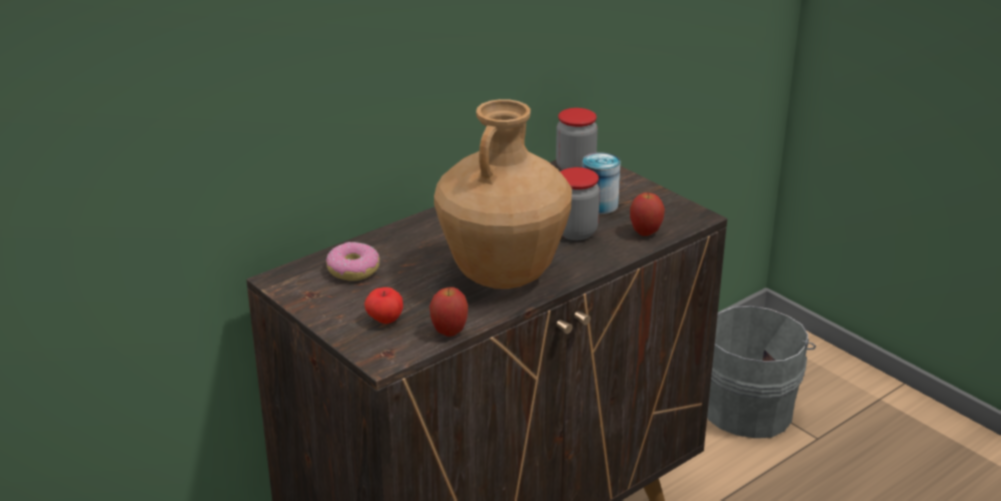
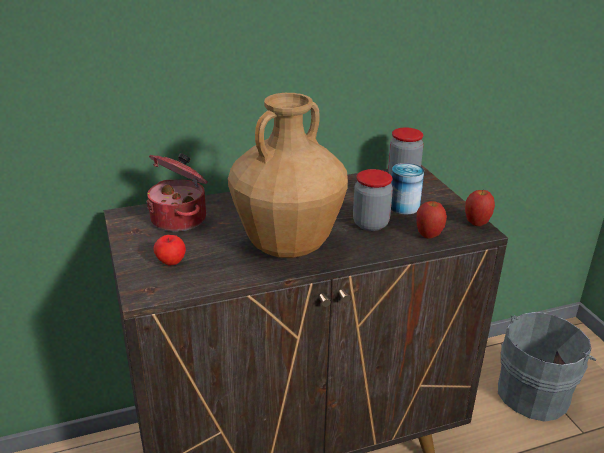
camera: 20 degrees right, 0 degrees up
donut [326,242,380,281] -> cooking pot [146,153,208,232]
apple [429,287,468,337] -> apple moved to [465,190,495,226]

